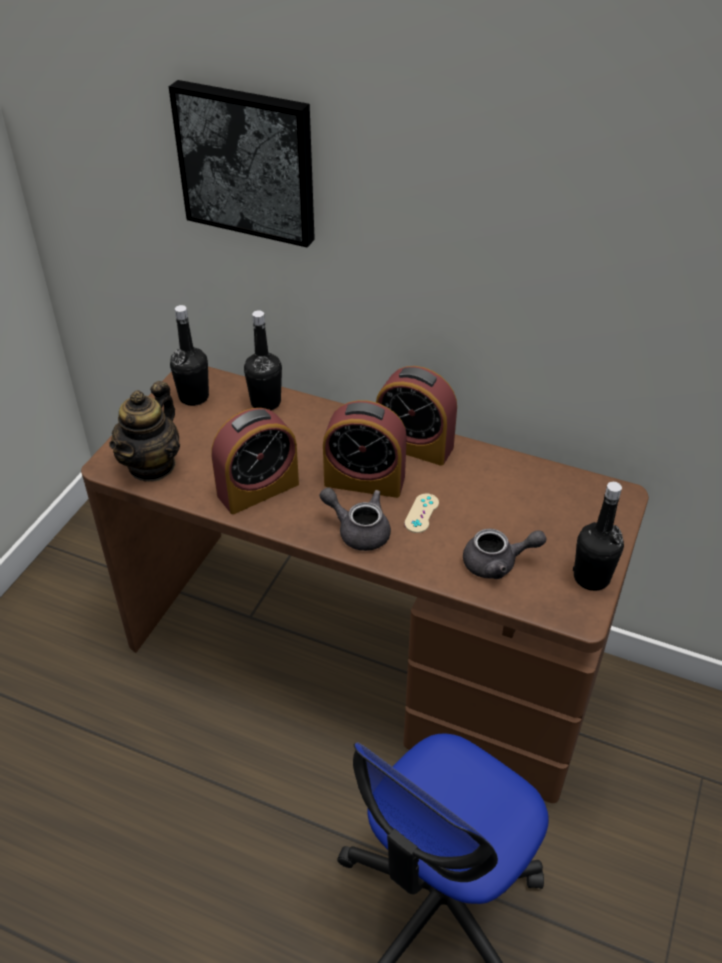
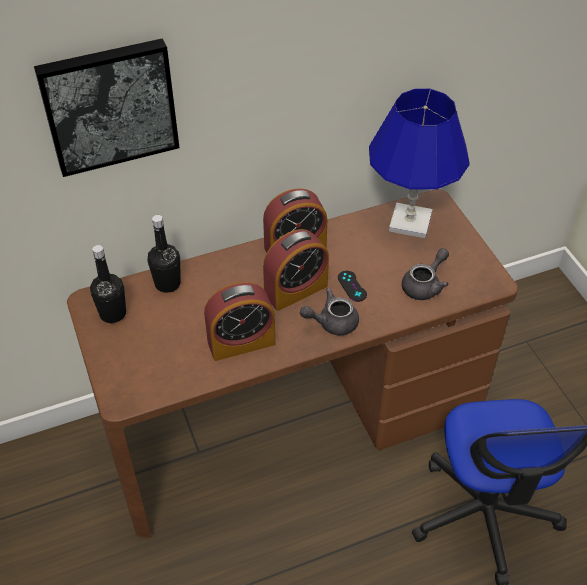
camera: 45 degrees left, 5 degrees up
teapot [109,381,180,482] -> none
alarm clock [211,408,299,514] -> alarm clock turned 60 degrees clockwise [204,282,275,361]
beige game controller [404,493,439,533] -> black game controller [338,271,367,302]
black bottle [573,482,624,591] -> none
none -> blue table lamp [369,89,470,238]

